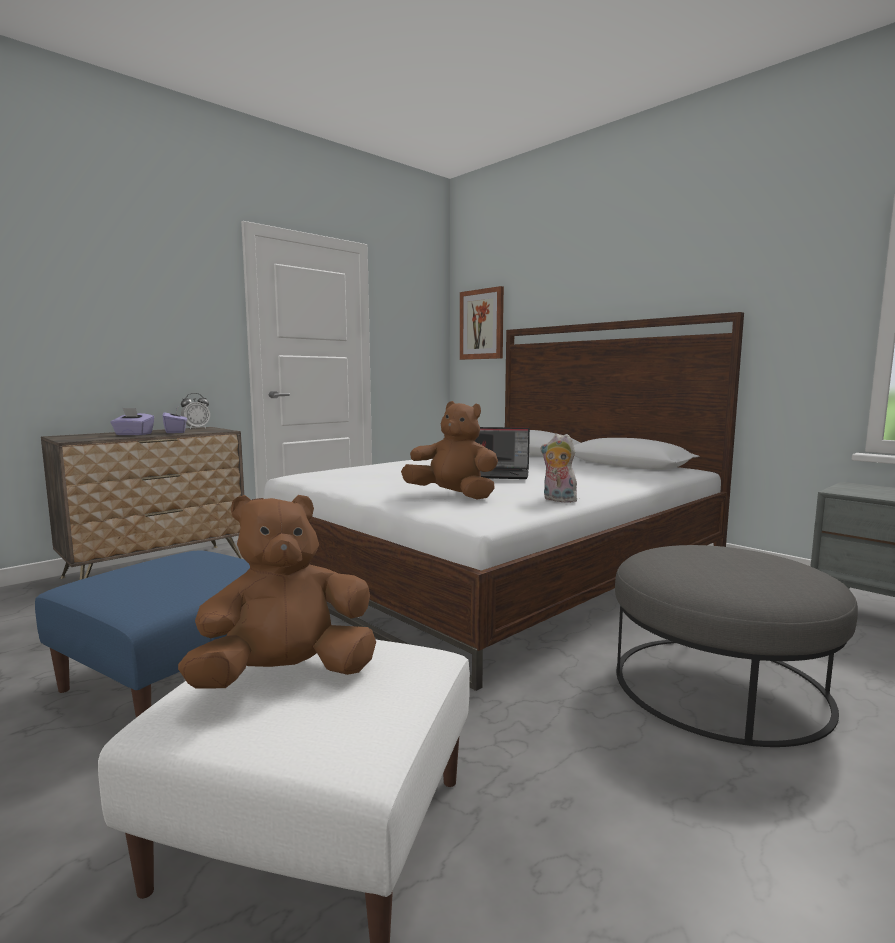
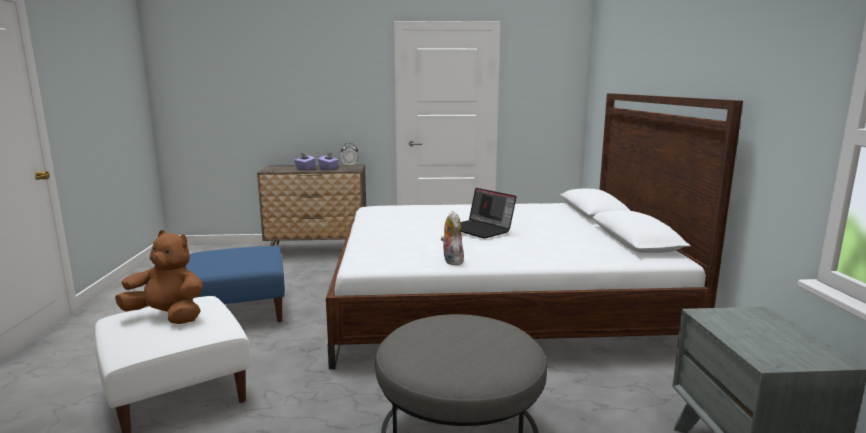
camera: 40 degrees right, 5 degrees up
brown plush toy [401,401,498,500] -> none
picture [460,286,504,360] -> none

